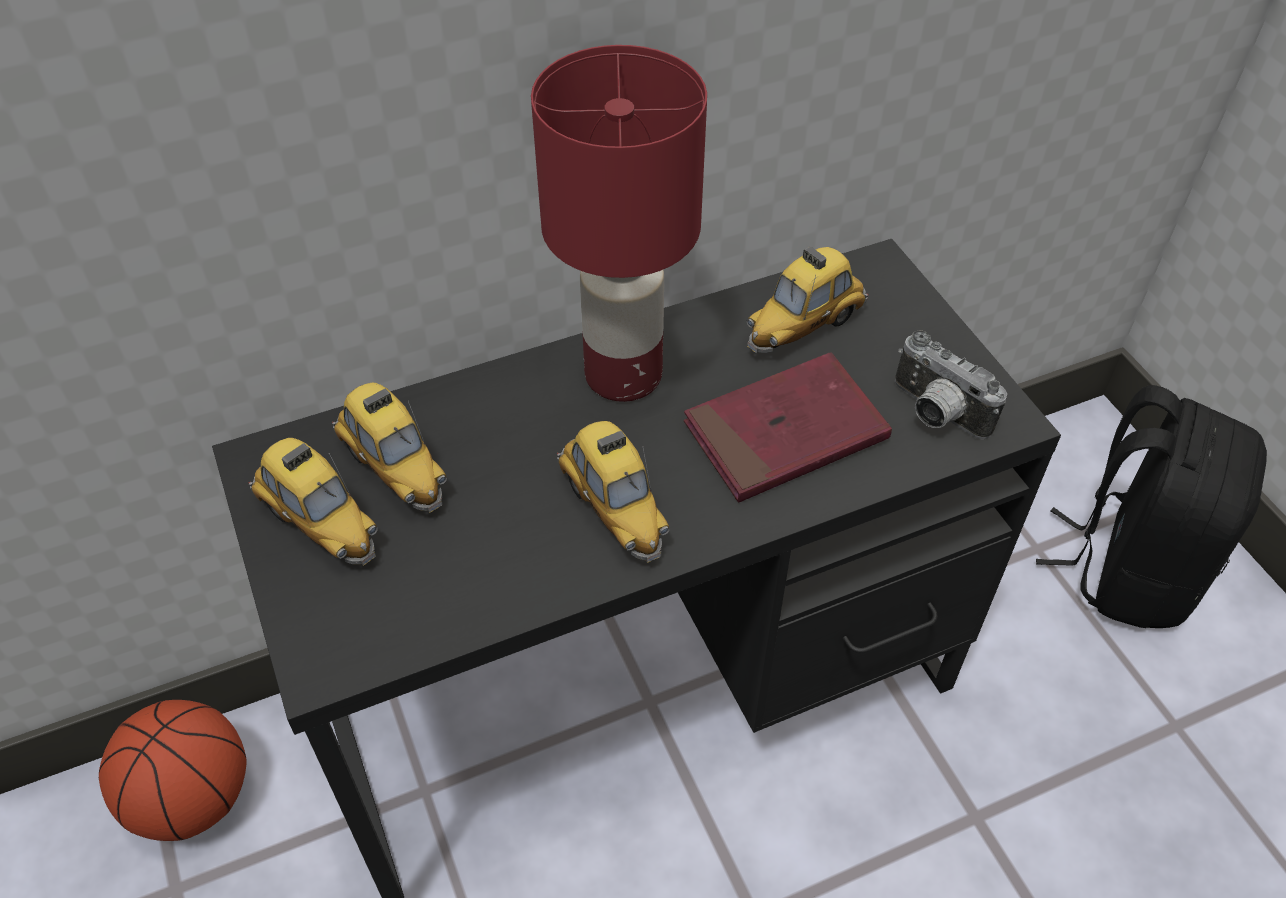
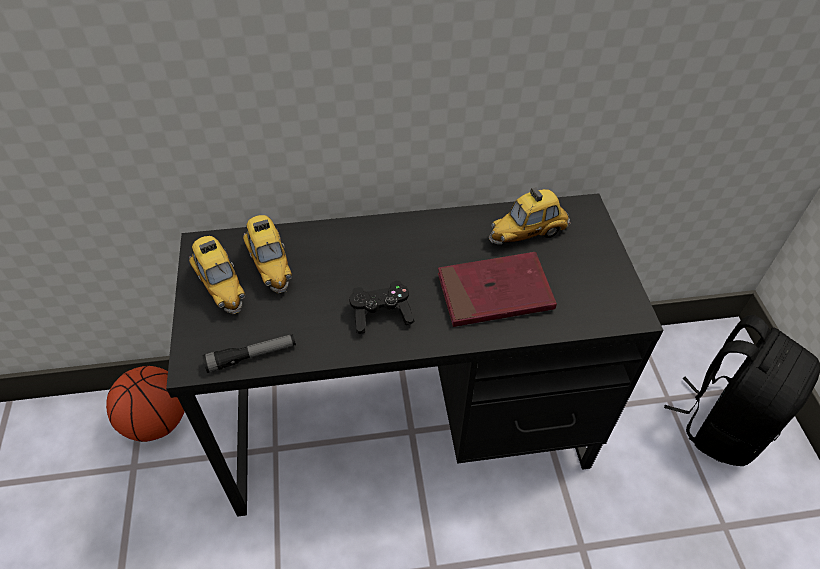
camera: 15 degrees right, 0 degrees up
red table lamp [531,45,707,402] -> none
toy car [557,421,670,563] -> black game controller [349,281,414,334]
camera [895,330,1007,440] -> none
none -> flashlight [203,334,296,373]

